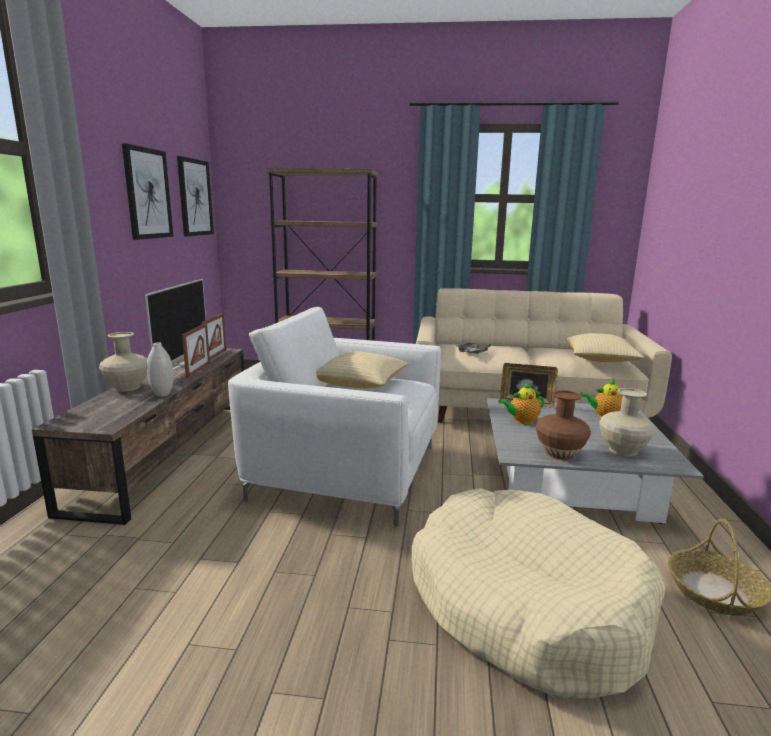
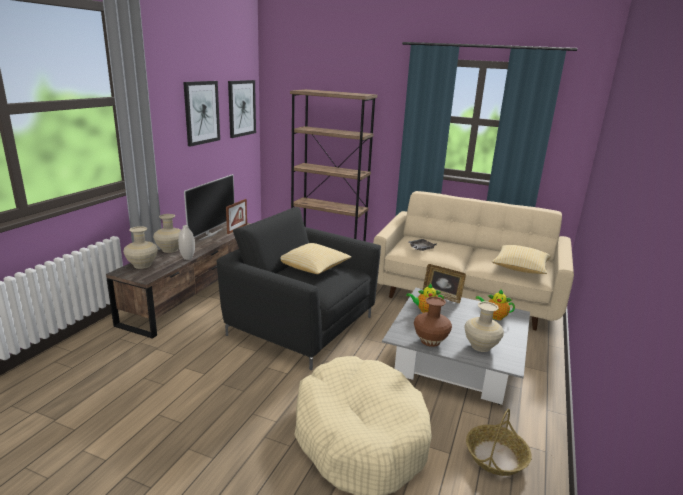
camera: 15 degrees right, 5 degrees up
picture frame [182,323,210,378] -> none
white armchair [228,307,441,527] -> black armchair [217,207,381,370]
none -> beige vase [123,226,158,269]

